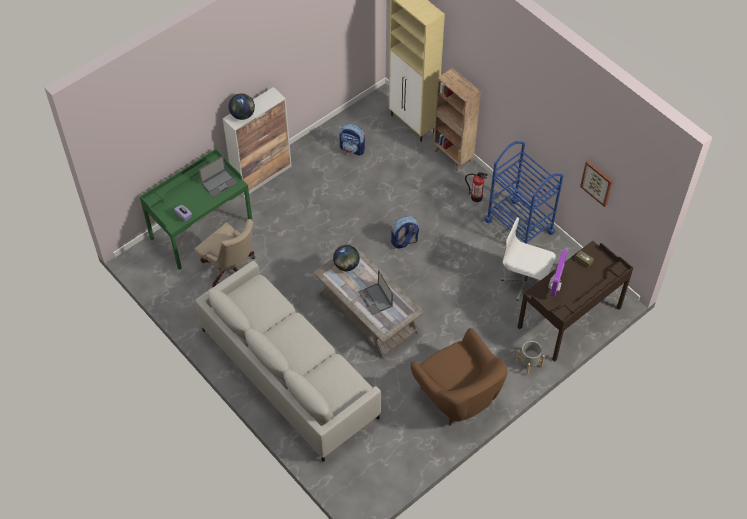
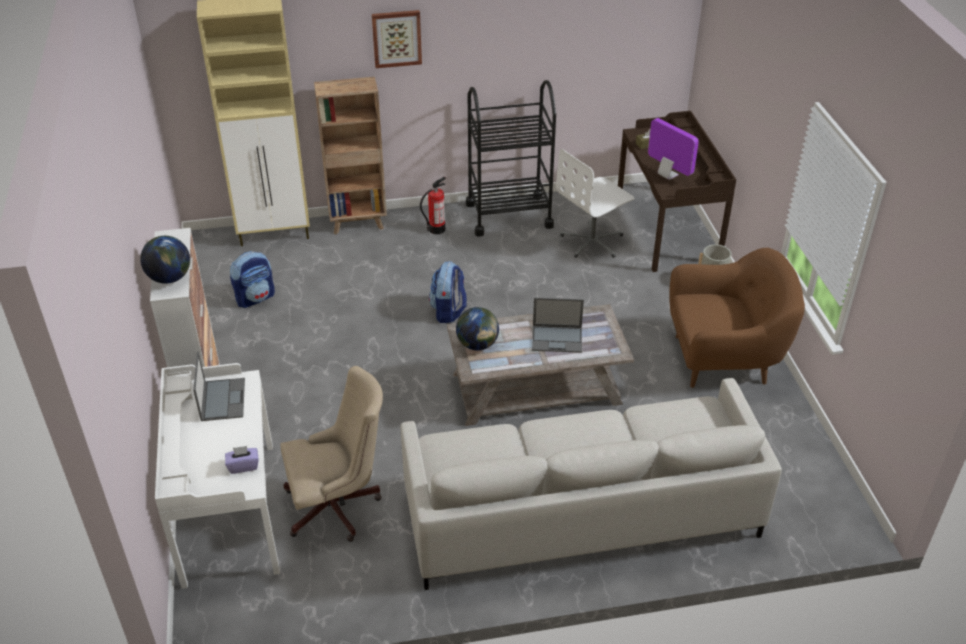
camera: 60 degrees left, 15 degrees down
green desk [140,149,253,270] -> white desk [155,363,280,589]
blue cart [485,141,563,244] -> black cart [466,80,556,237]
picture [580,161,613,207] -> picture moved to [372,10,422,68]

